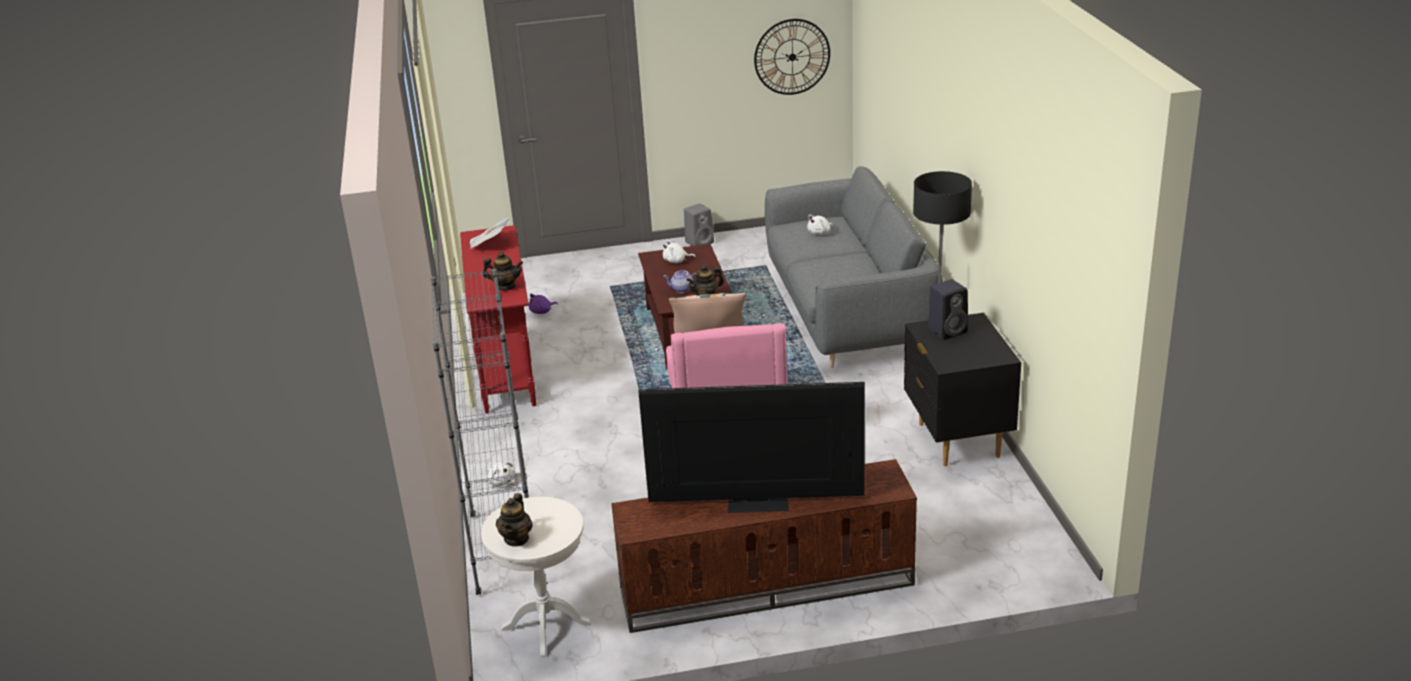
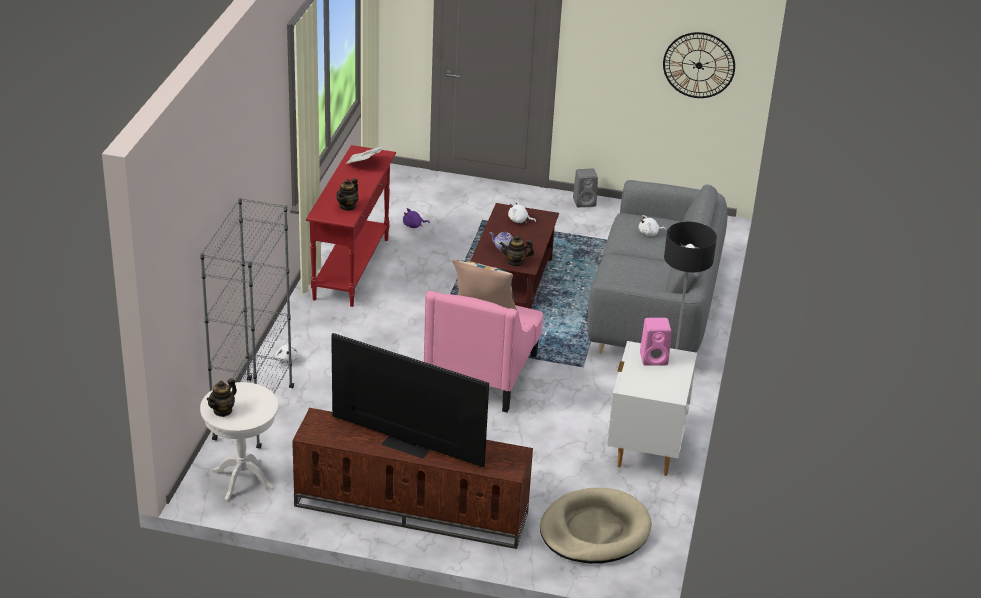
camera: 20 degrees right, 5 degrees up
teapot [483,252,523,290] -> teapot turned 90 degrees clockwise [336,178,358,211]
black nightstand [904,313,1021,466] -> white nightstand [607,341,697,476]
black speaker [928,279,968,340] -> pink speaker [640,318,671,366]
none -> beige dog bed [540,488,651,564]

